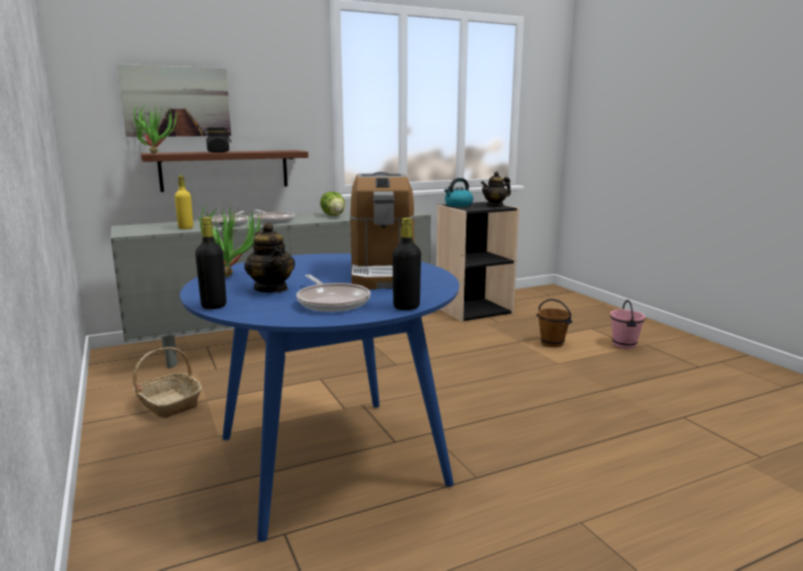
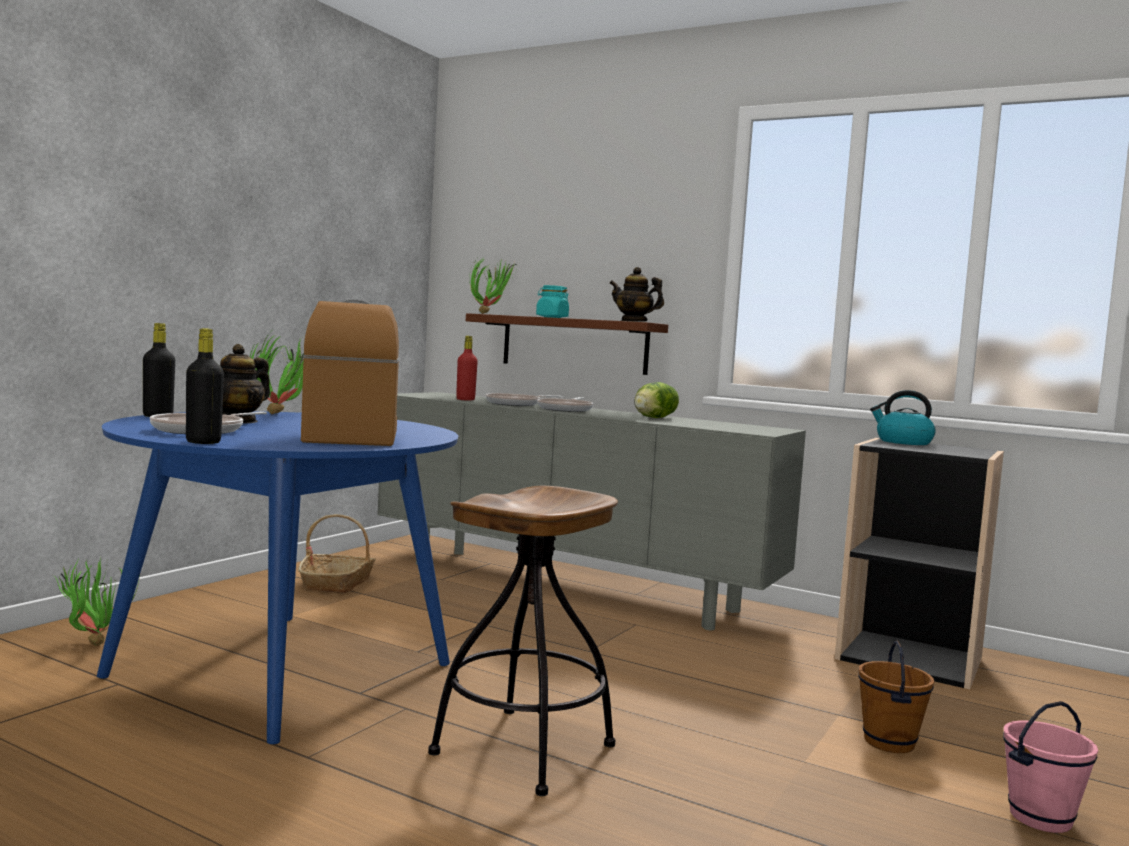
camera: 55 degrees right, 10 degrees down
picture [117,64,231,137] -> none
yellow bottle [175,175,193,229] -> red bottle [456,336,478,401]
black jar [203,127,231,153] -> turquoise jar [536,285,569,318]
coffee machine [350,172,415,290] -> coffee machine turned 120 degrees clockwise [301,300,400,446]
teapot [481,171,511,207] -> teapot moved to [610,267,664,322]
none -> potted plant [53,555,140,646]
none -> brown stool [428,486,618,796]

